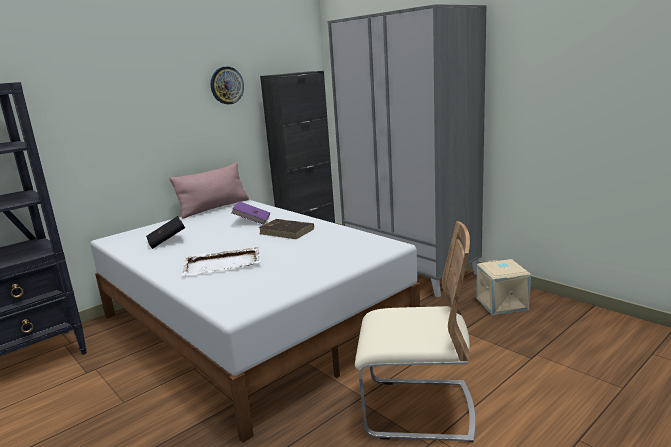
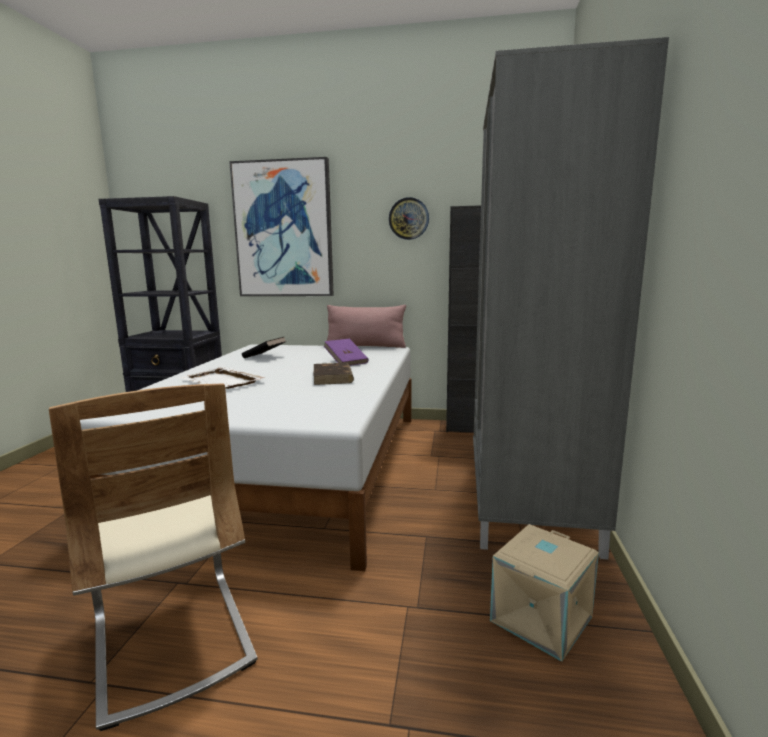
camera: 50 degrees right, 5 degrees down
none -> picture [229,157,334,296]

